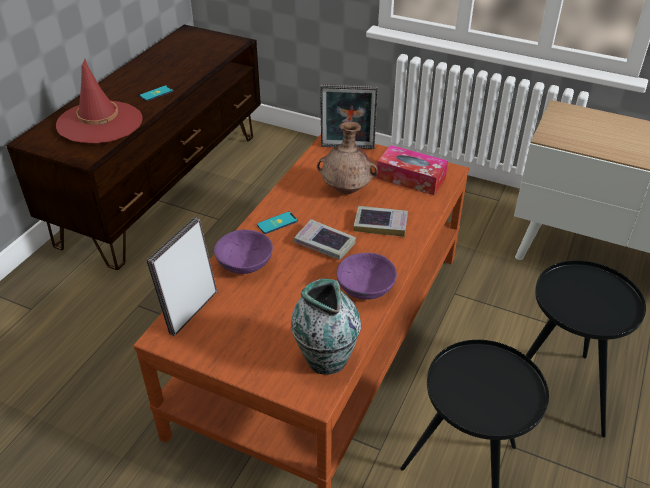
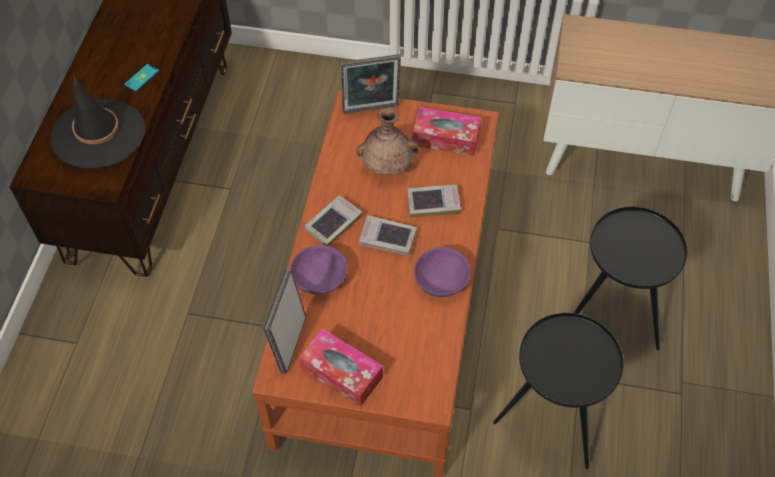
camera: 15 degrees left, 15 degrees up
red hat [56,59,143,143] -> black hat [50,75,145,169]
phone [257,212,298,234] -> book [304,195,362,246]
vase [291,278,361,375] -> none
none -> tissue box [299,329,383,407]

